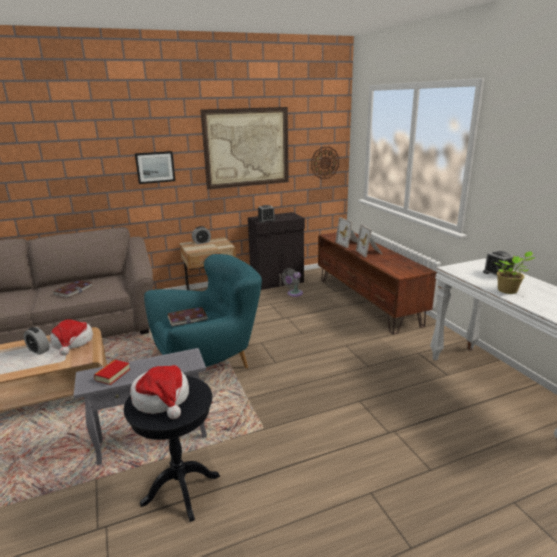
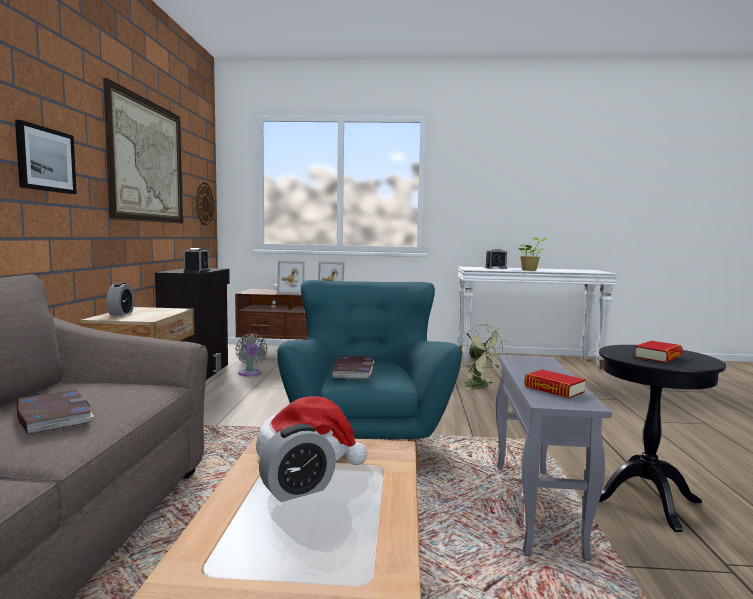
camera: 65 degrees left, 15 degrees down
hat [130,365,189,419] -> book [634,341,683,363]
none -> green fan [462,324,508,389]

